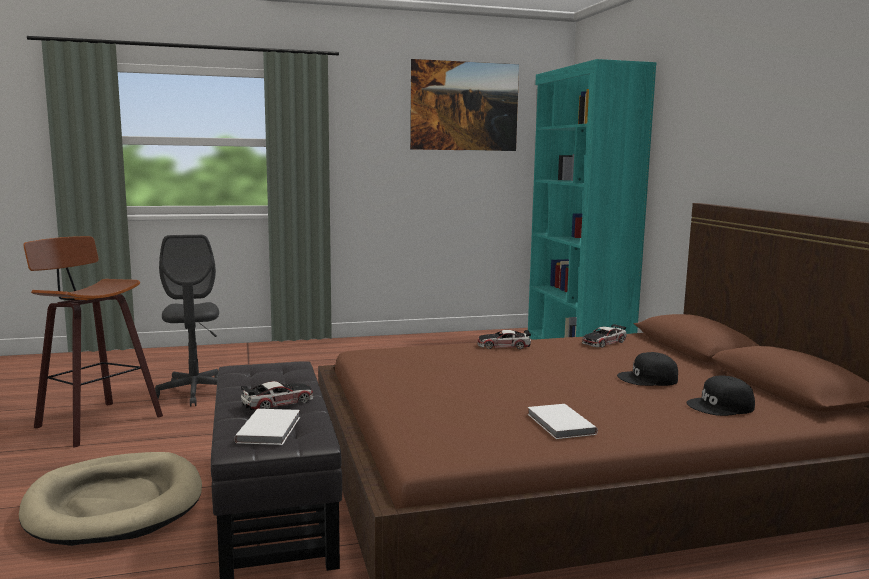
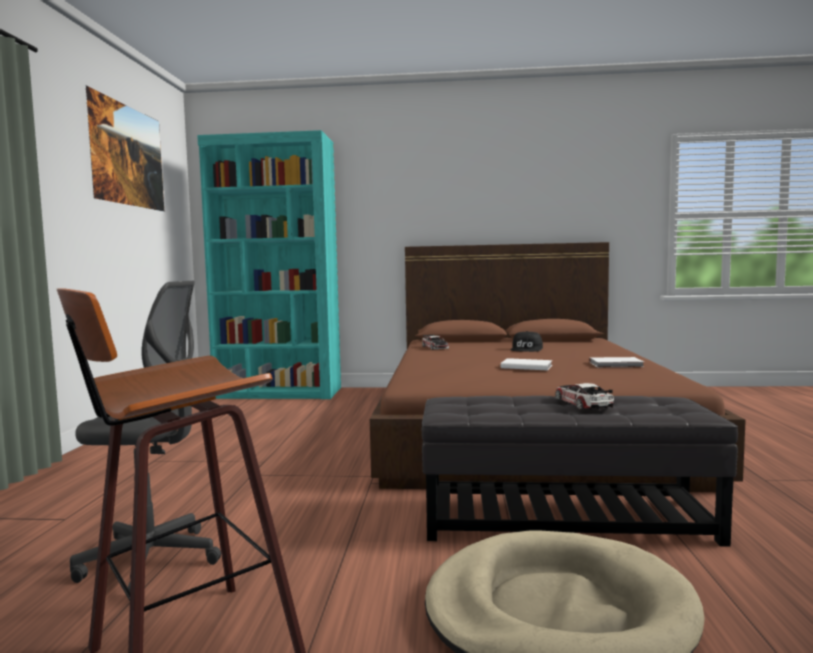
camera: 70 degrees left, 5 degrees down
white book [234,409,300,445] -> white book moved to [501,358,552,370]
toy car [477,330,531,349] -> none
black cap [686,375,755,416] -> none

